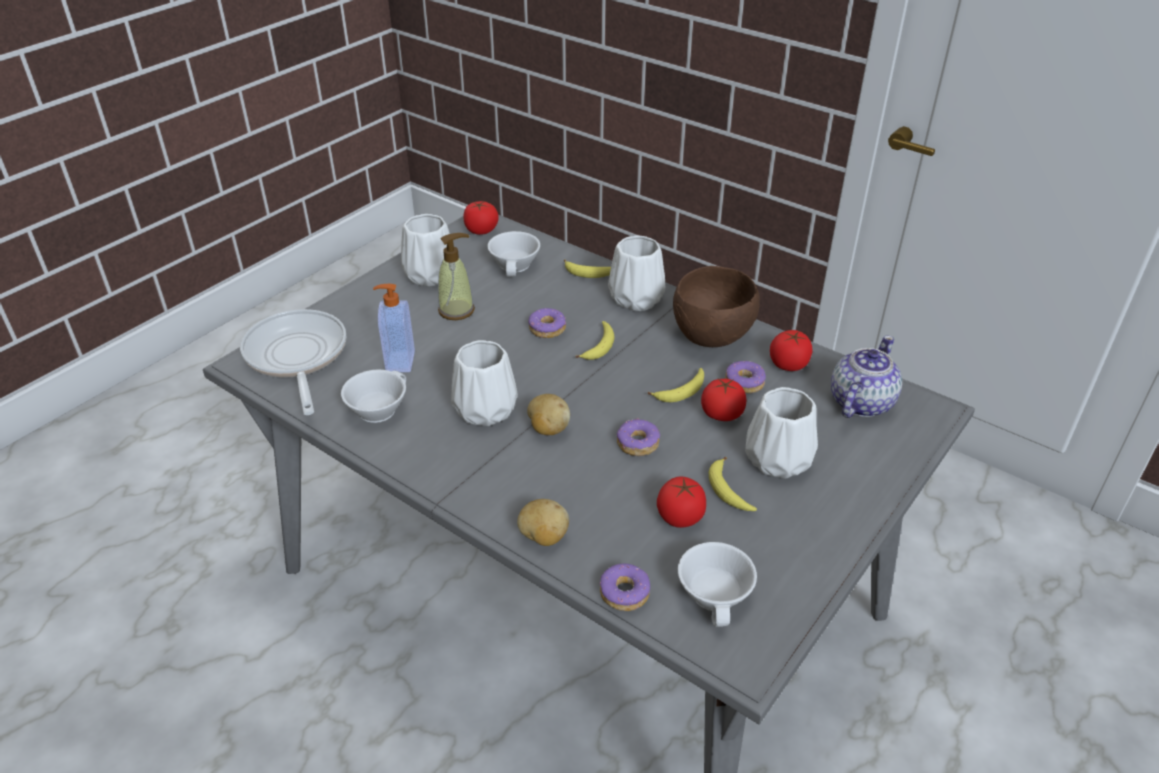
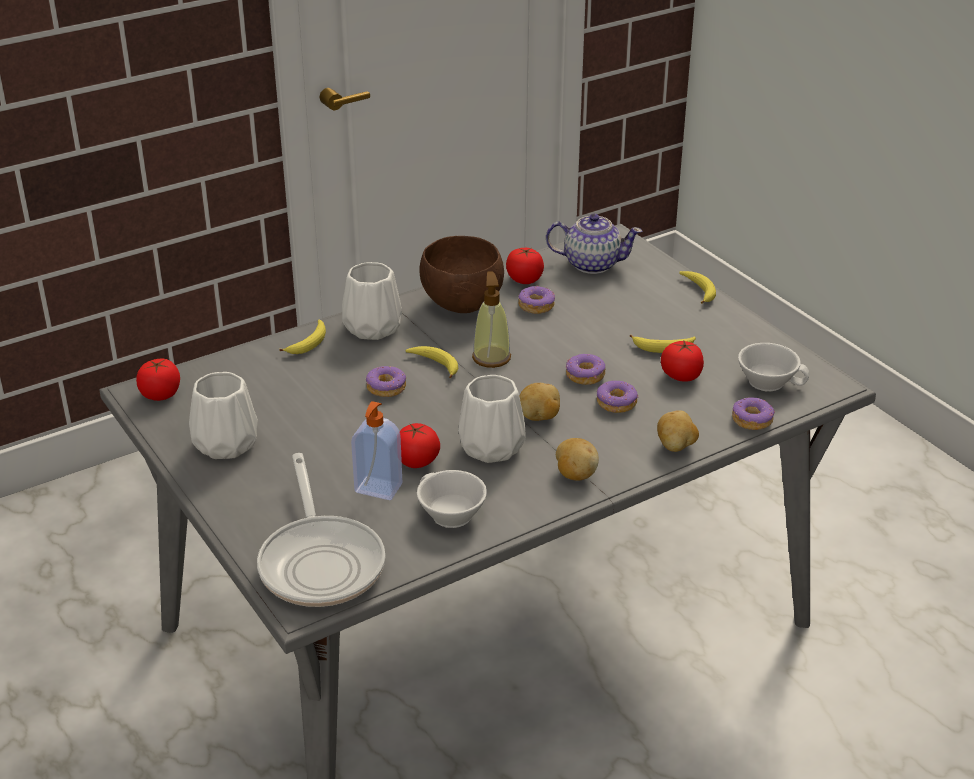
camera: 70 degrees left, 5 degrees down
frying pan [240,309,346,415] -> frying pan turned 105 degrees counterclockwise [257,453,386,607]
soap dispenser [438,233,475,320] -> soap dispenser moved to [472,271,511,368]
white cup [487,231,540,277] -> none
banana [648,368,704,402] -> banana moved to [679,271,716,304]
tomato [701,379,747,421] -> tomato moved to [400,423,440,468]
white vase [745,387,818,479] -> none
teapot [831,336,902,418] -> teapot turned 135 degrees clockwise [546,214,643,274]
none -> potato [556,438,599,481]
none -> donut [597,381,638,413]

